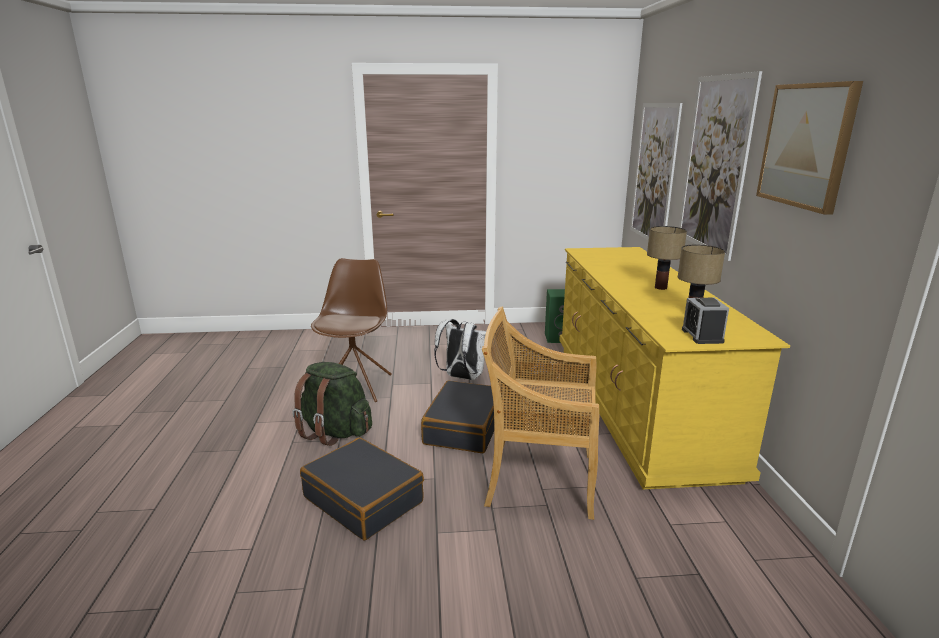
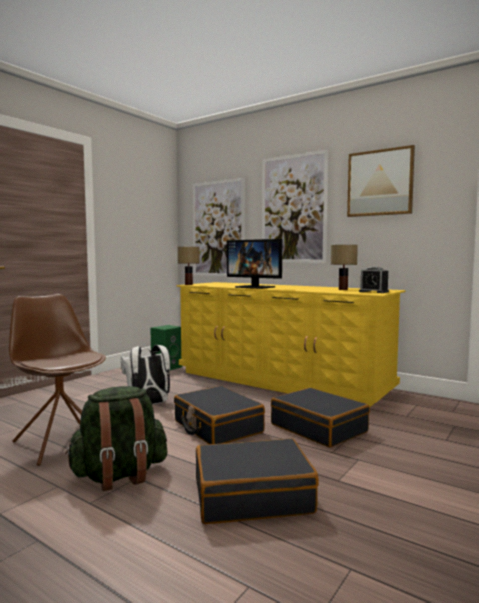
camera: 50 degrees left, 15 degrees down
beige chair [482,306,599,520] -> black suitcase [271,387,370,447]
table lamp [647,226,687,290] -> table lamp moved to [177,247,200,285]
none -> monitor [227,239,282,289]

